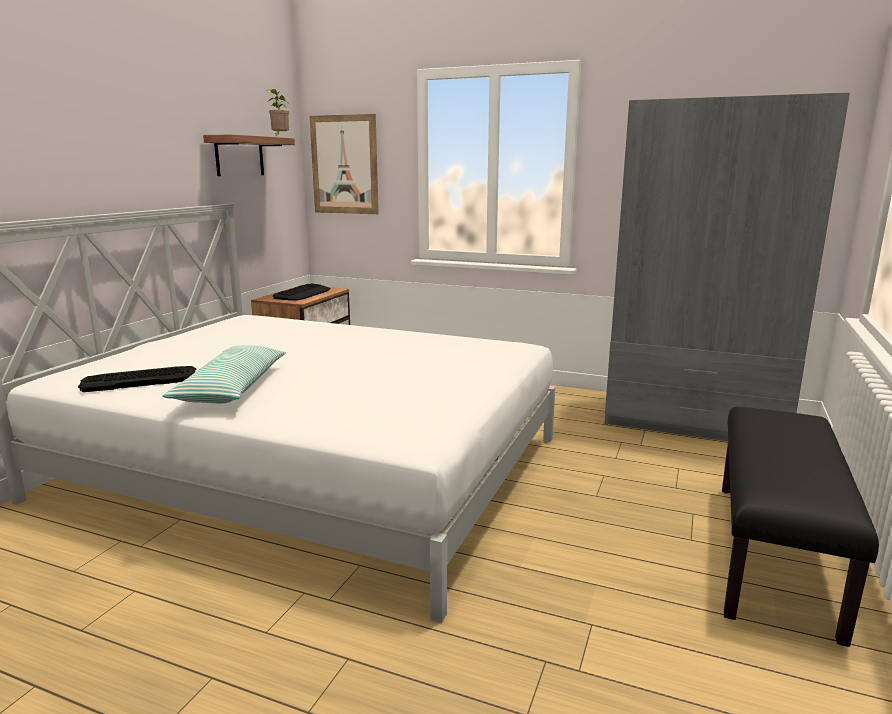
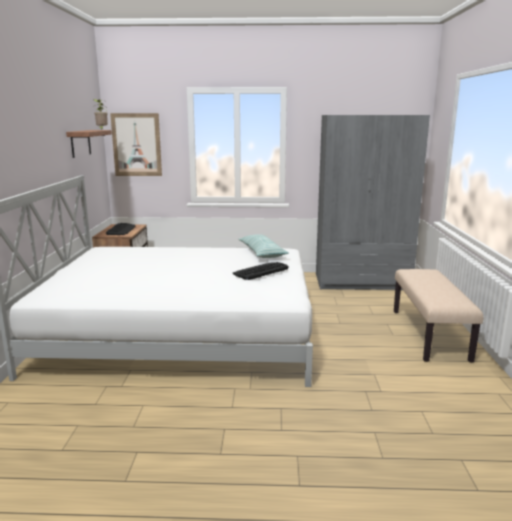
camera: 20 degrees left, 0 degrees up
keyboard [78,366,196,392] -> keyboard moved to [233,262,289,280]
pillow [163,345,286,404] -> pillow moved to [239,234,289,258]
black bench [722,407,879,647] -> beige bench [394,269,483,363]

